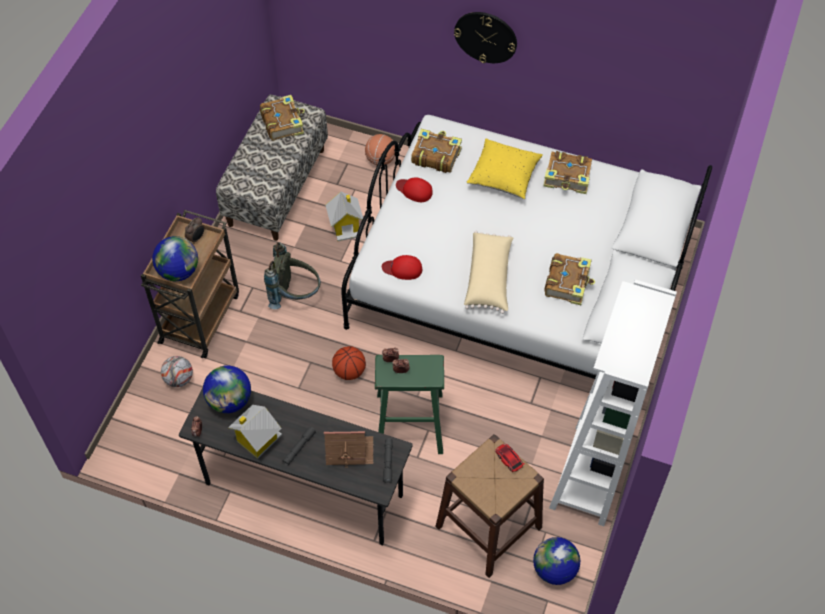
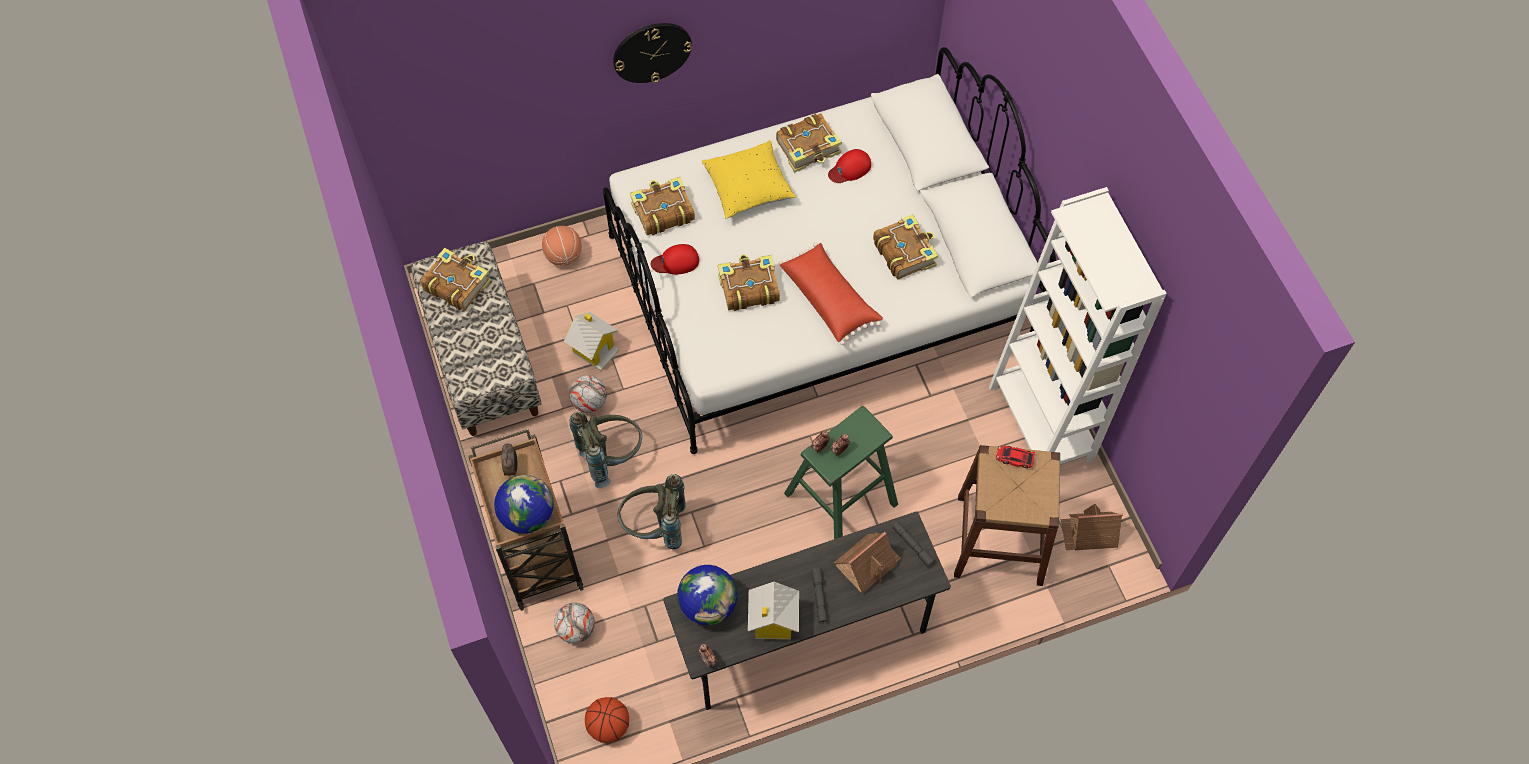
camera: 40 degrees left, 5 degrees up
basketball [332,346,366,380] -> basketball moved to [585,697,629,743]
red cap [382,255,422,280] -> red cap moved to [828,149,871,183]
beige pillow [464,231,513,314] -> red pillow [779,243,883,345]
globe [533,537,580,585] -> toy house [1061,504,1123,550]
none -> football [569,375,607,413]
none -> grey backpack [618,474,686,549]
none -> book [718,254,780,311]

